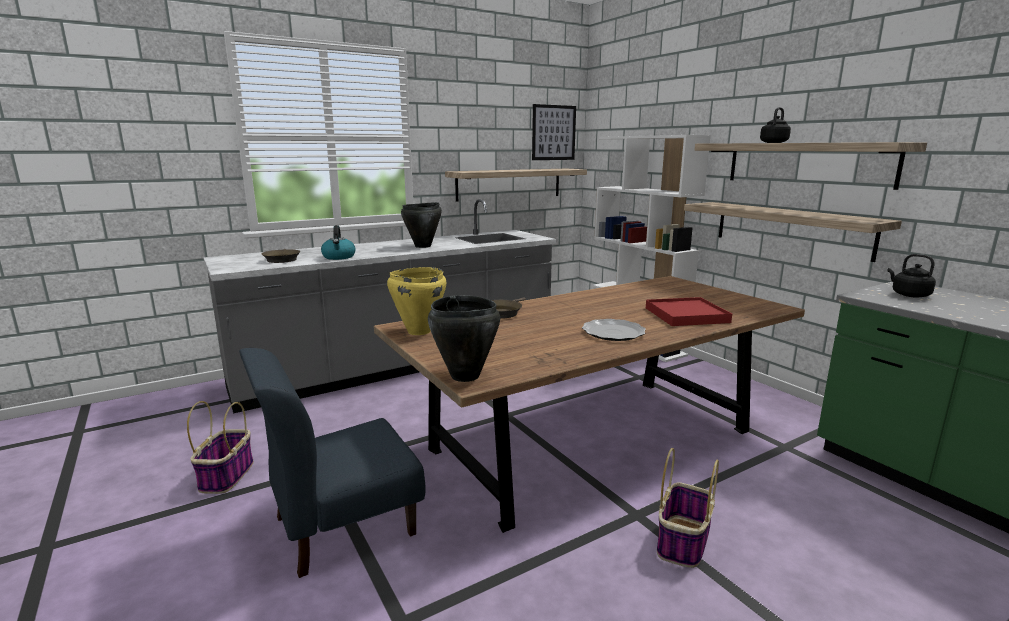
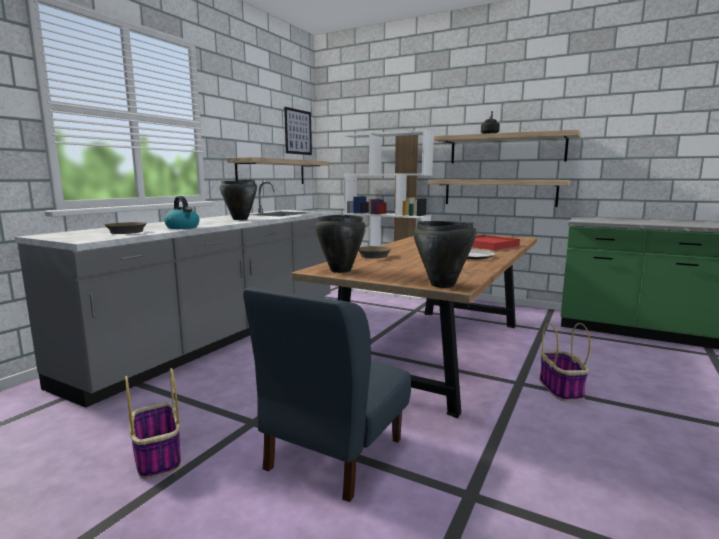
camera: 30 degrees left, 5 degrees down
yellow cooking pot [387,267,446,335] -> black cooking pot [315,215,366,273]
black kettle [887,254,936,298] -> none

